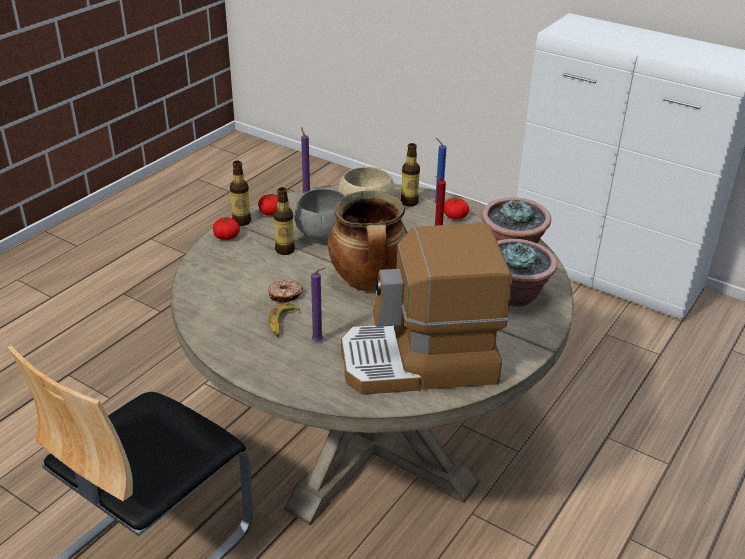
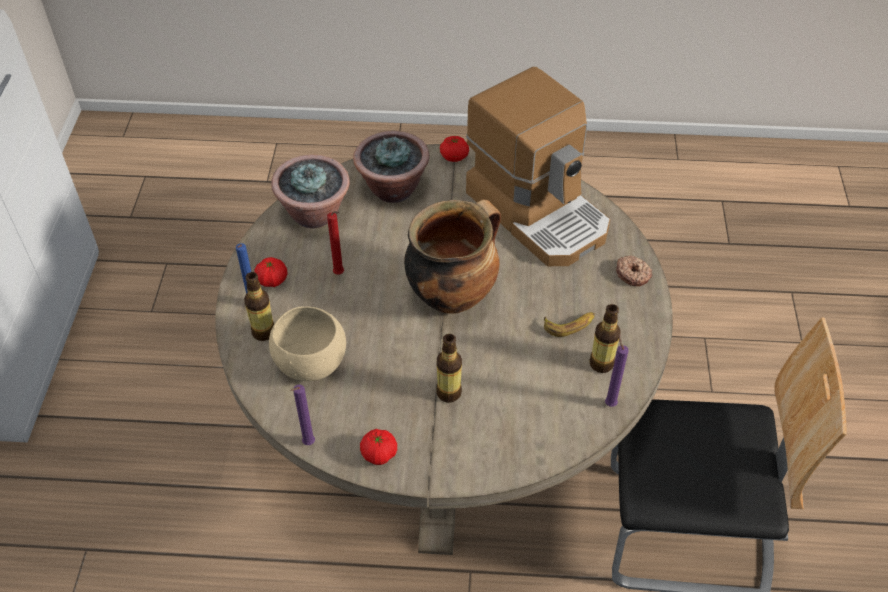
camera: 120 degrees left, 15 degrees up
tomato [213,217,240,240] -> tomato moved to [440,136,469,162]
bottle [230,161,251,226] -> bottle moved to [589,304,620,373]
donut [268,280,303,303] -> donut moved to [616,255,652,286]
grey bowl [294,189,345,241] -> none
purple candle [311,268,325,342] -> purple candle moved to [605,334,629,407]

